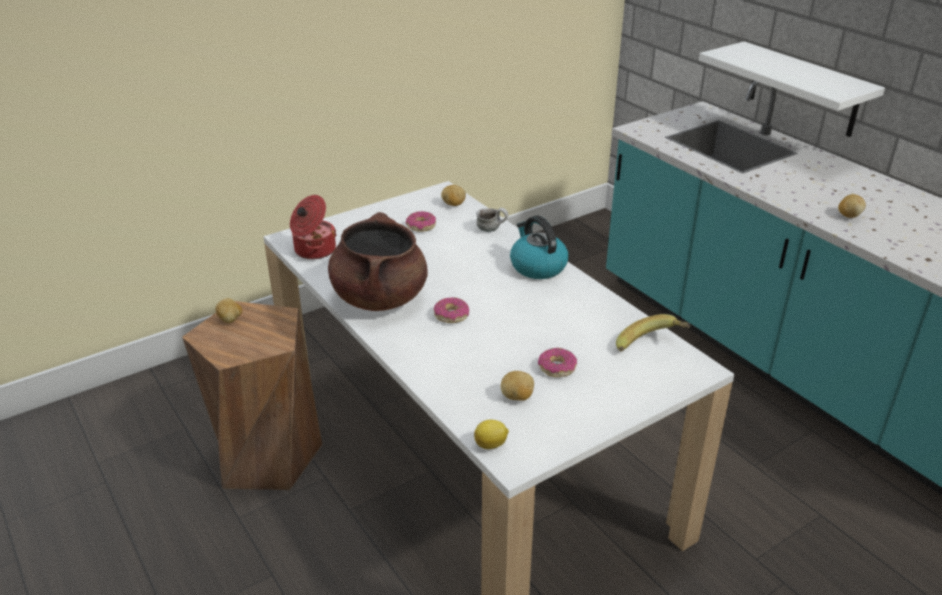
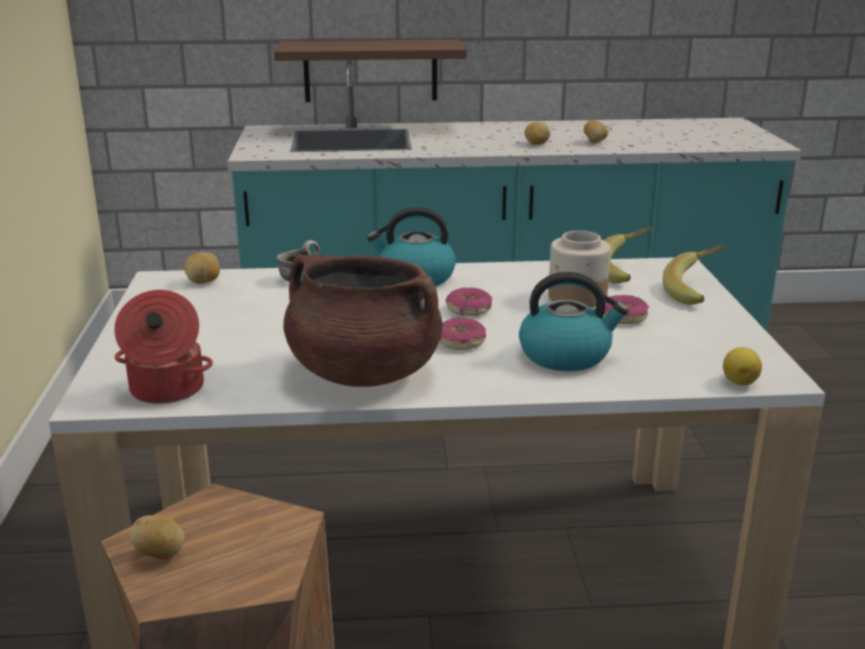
camera: 60 degrees left, 10 degrees down
donut [406,211,436,232] -> donut moved to [445,288,492,316]
potato [501,371,534,401] -> potato moved to [584,120,608,143]
white shelf [699,41,885,137] -> brown shelf [274,39,467,102]
none -> kettle [519,272,629,371]
none -> jar [548,231,611,307]
none -> banana [663,245,726,305]

